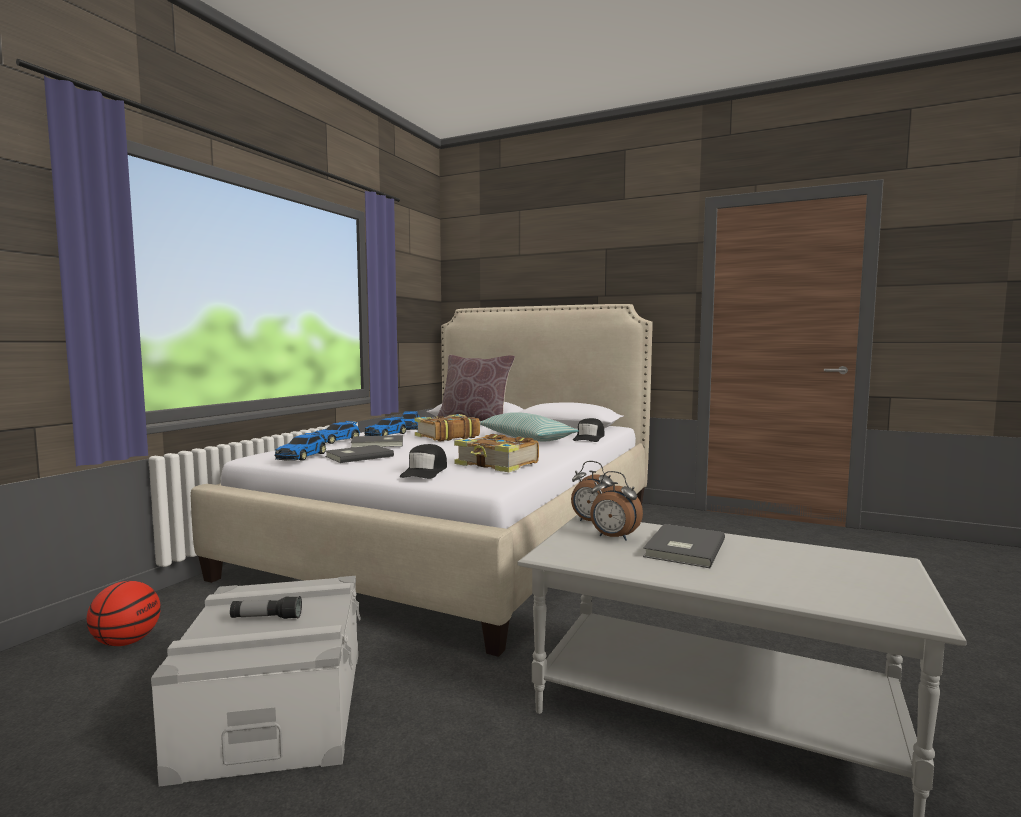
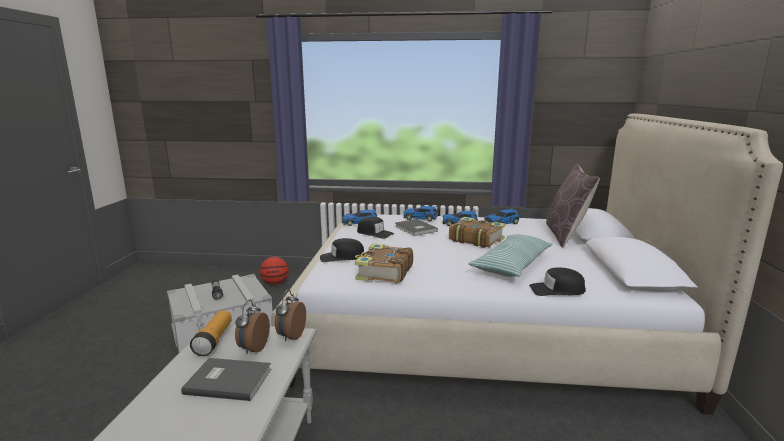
camera: 70 degrees right, 10 degrees up
grey book [325,445,394,463] -> black cap [357,217,394,239]
none -> flashlight [190,311,232,356]

